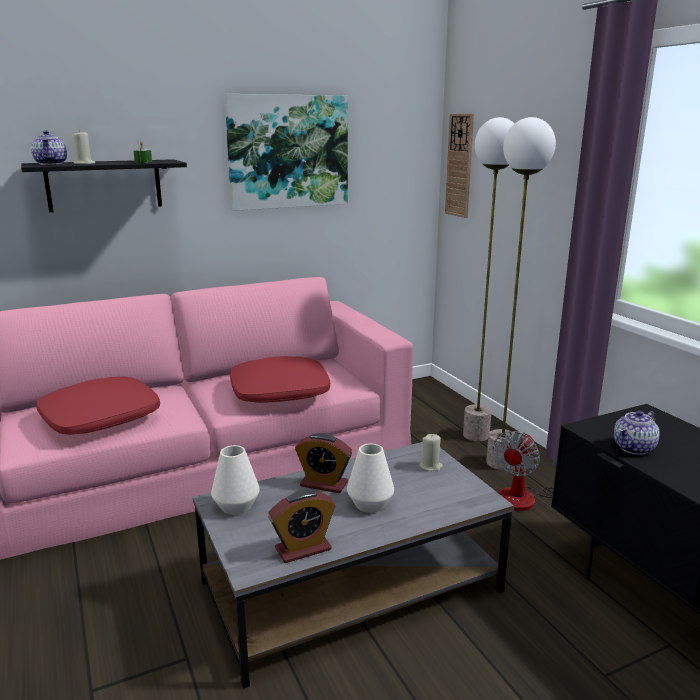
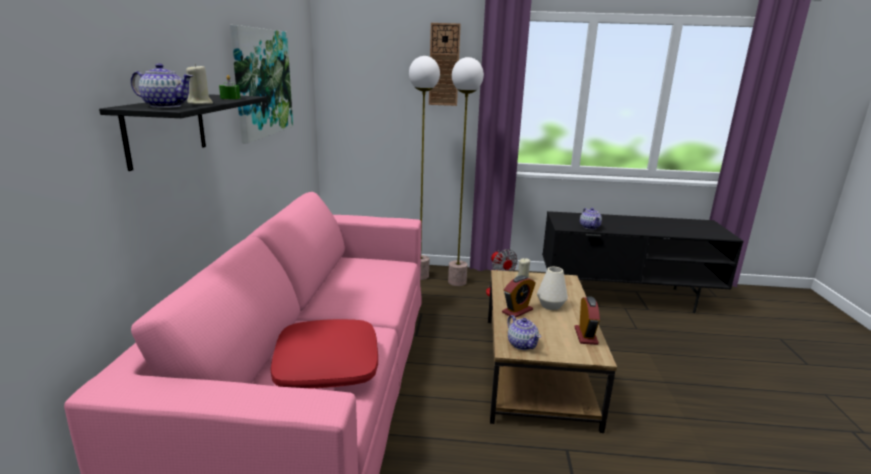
camera: 60 degrees left, 0 degrees up
grey coffee table [193,442,514,689] -> brown coffee table [488,270,617,433]
white vase [211,445,260,515] -> teapot [507,315,541,350]
red pillow [230,356,330,403] -> none
wall clock [445,114,474,218] -> wall clock moved to [429,23,461,106]

